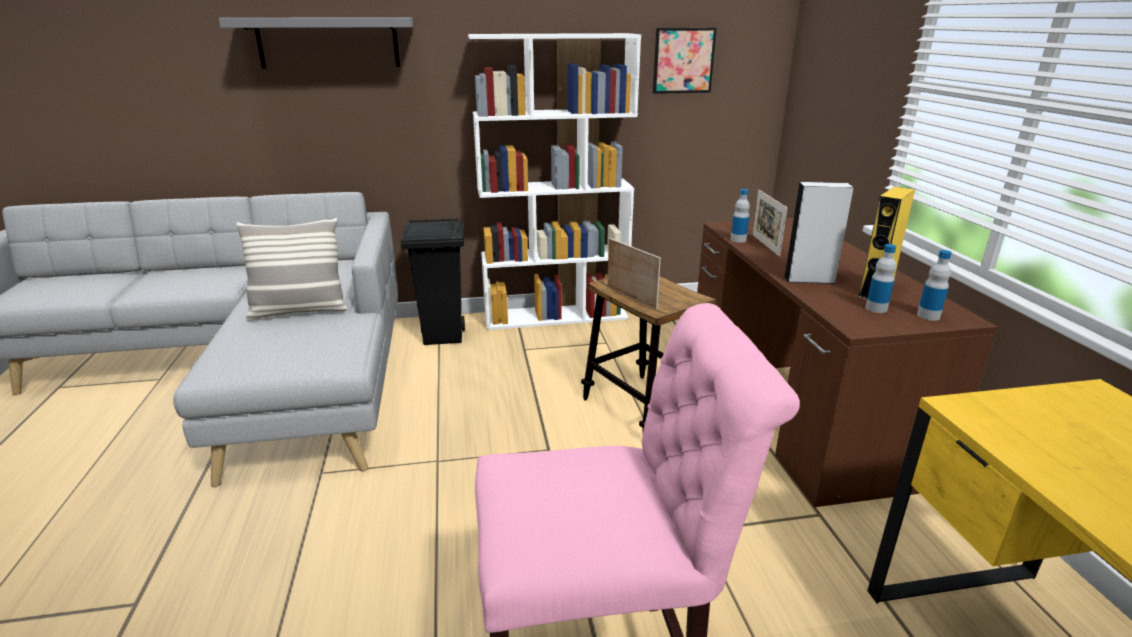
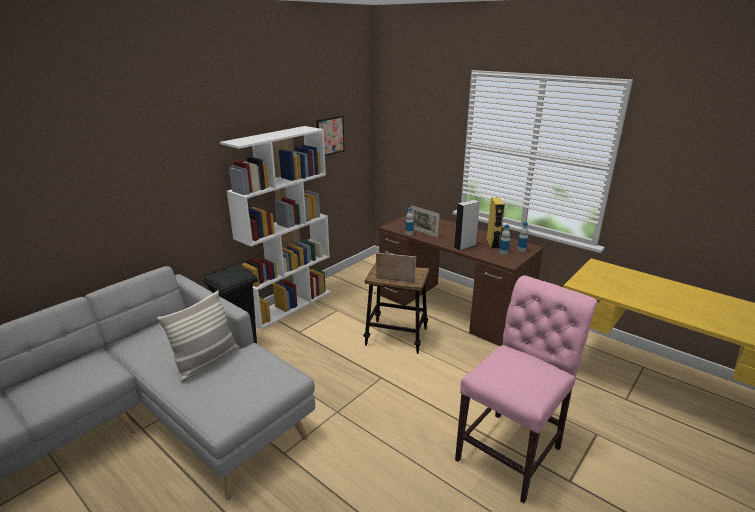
camera: 40 degrees left, 0 degrees up
grey shelf [219,18,413,68] -> none

